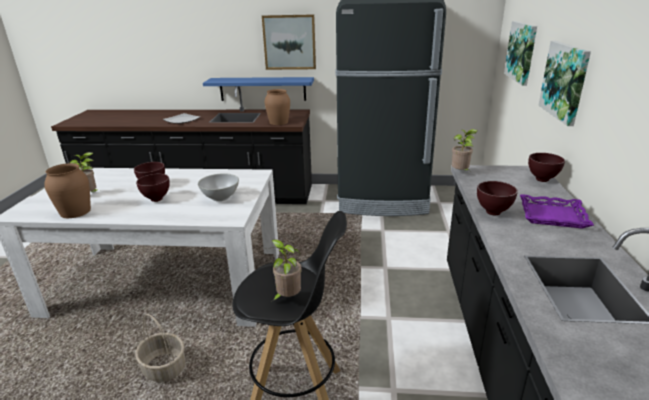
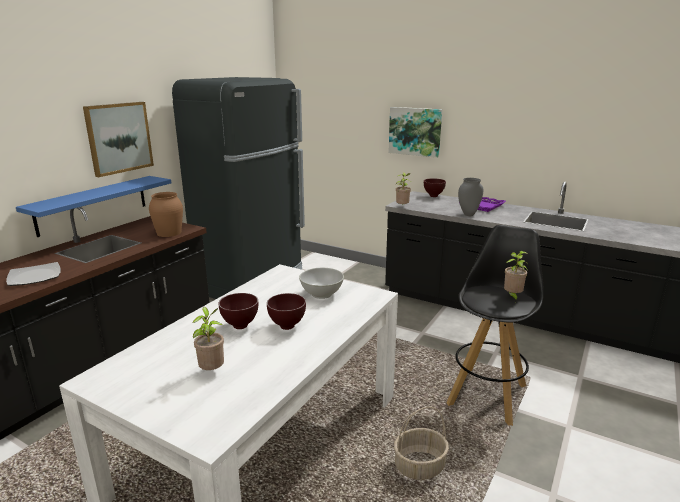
camera: 65 degrees left, 5 degrees down
brown vase [45,163,91,218] -> none
brown bowl [477,181,518,216] -> grey vase [458,178,483,216]
picture [504,21,537,86] -> none

